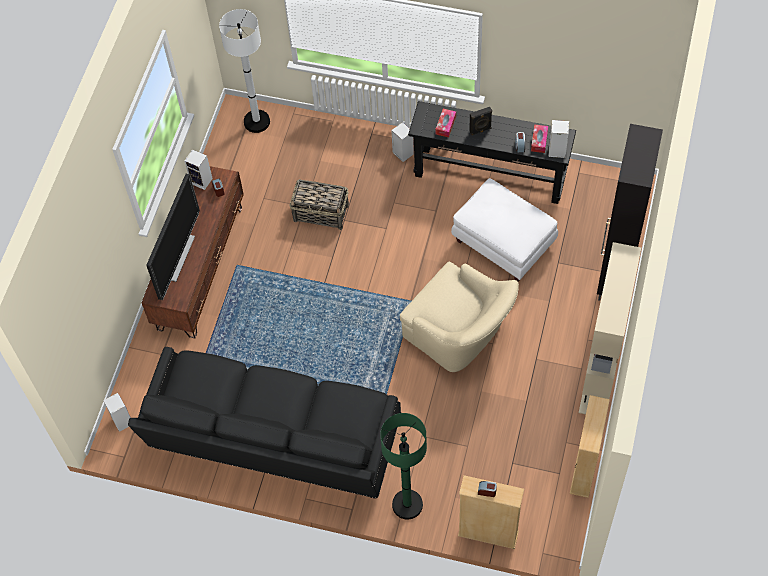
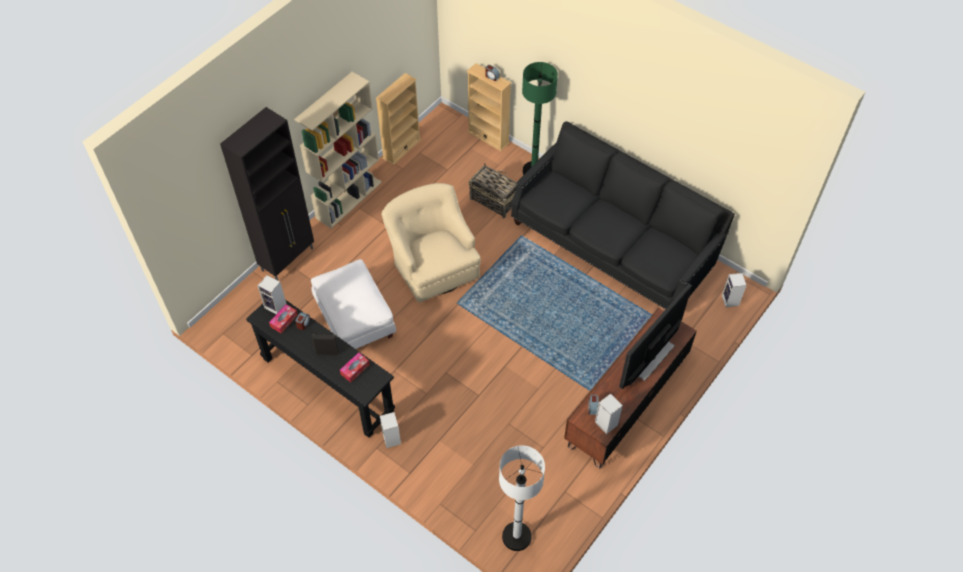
camera: 160 degrees left, 5 degrees down
basket [289,179,349,230] -> basket moved to [469,163,517,218]

